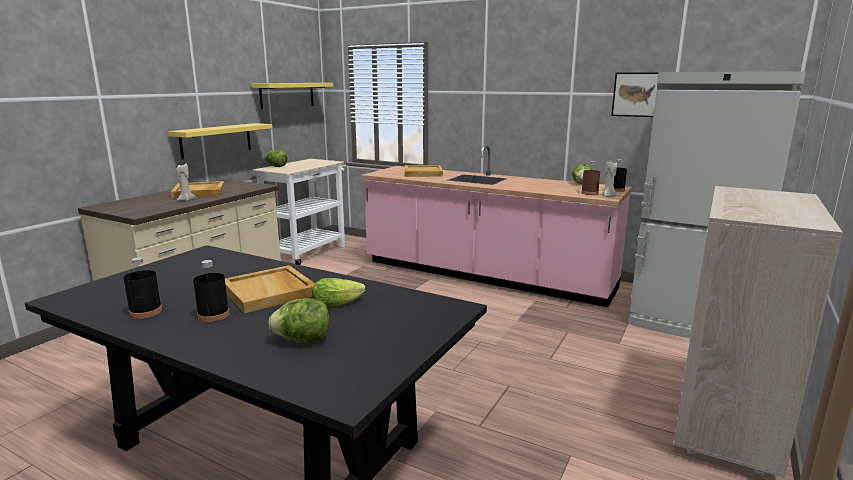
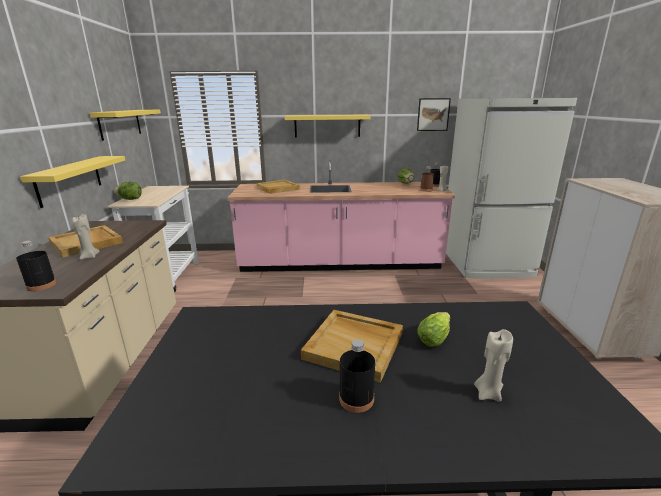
camera: 30 degrees left, 5 degrees up
black bottle [123,257,162,319] -> black bottle moved to [16,240,56,291]
lettuce [268,298,329,343] -> beige candle [474,329,513,402]
none -> yellow shelf [284,115,371,137]

